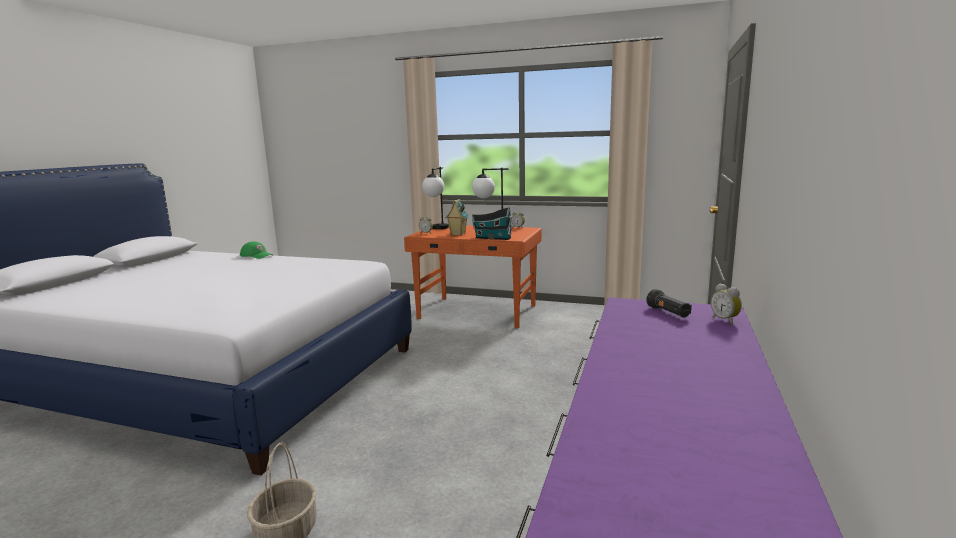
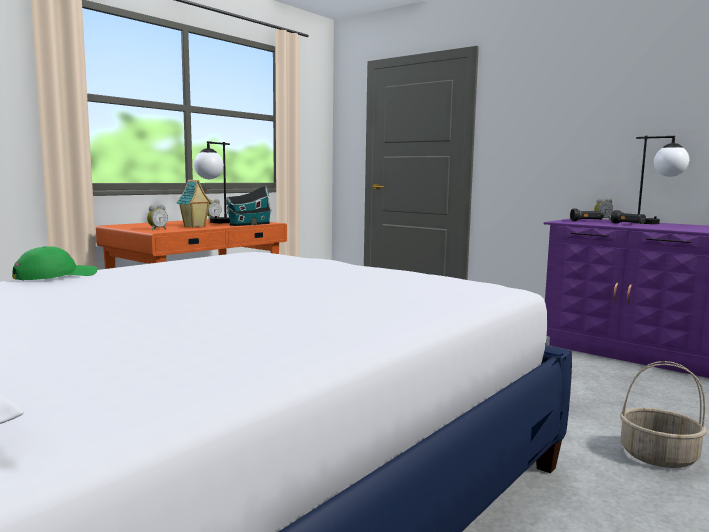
camera: 70 degrees left, 5 degrees down
table lamp [422,167,449,229] -> table lamp moved to [636,136,689,224]
none -> black flashlight [611,210,646,224]

